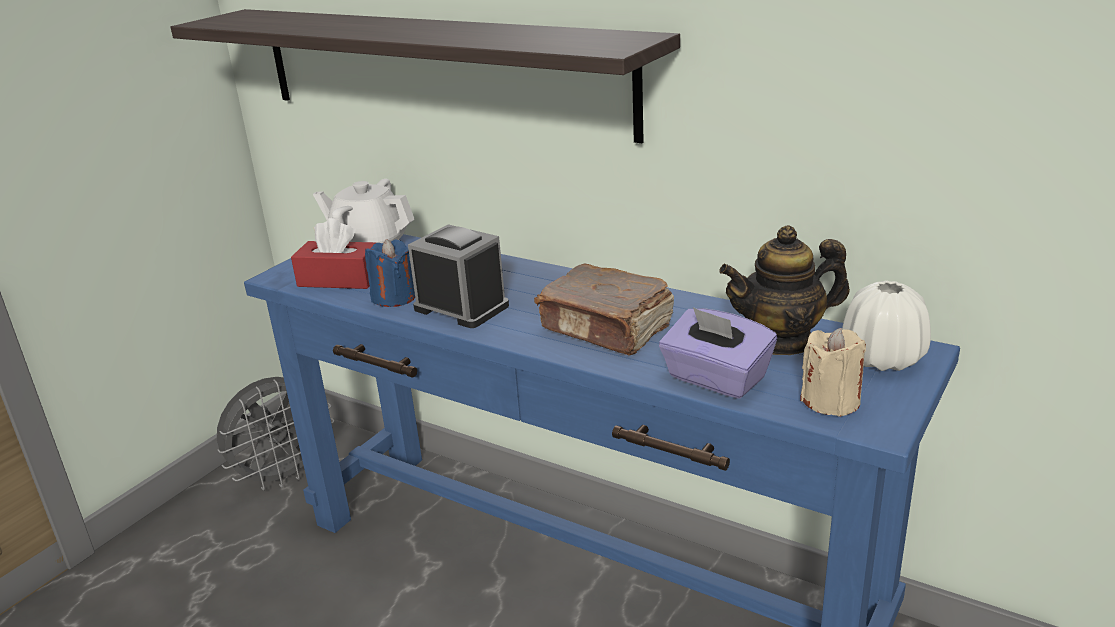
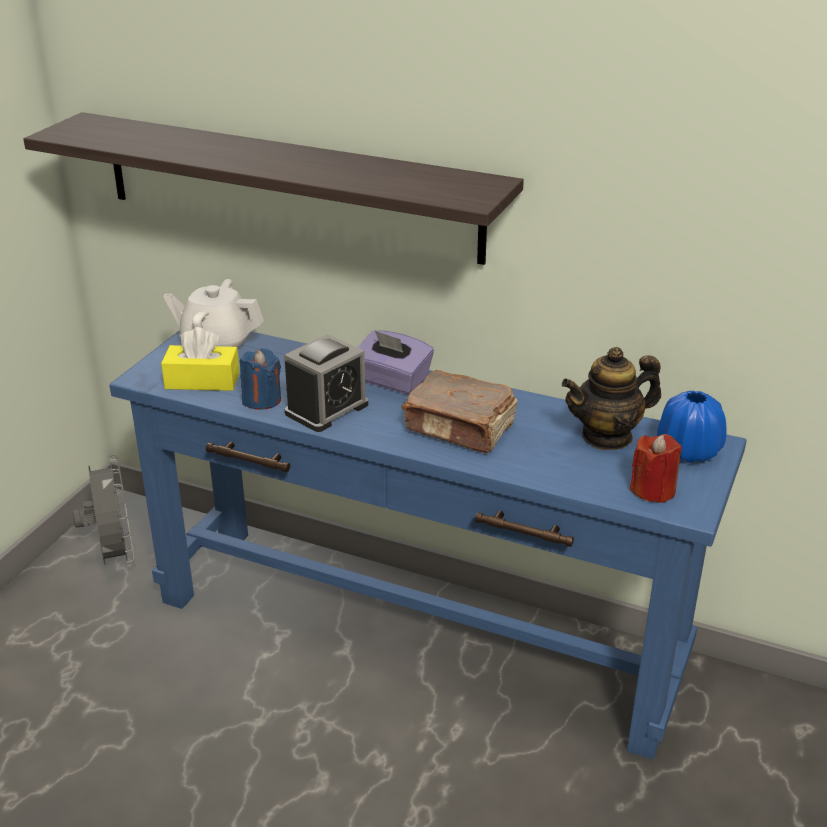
camera: 10 degrees left, 5 degrees up
grey fan [217,377,334,490] -> grey fan turned 60 degrees counterclockwise [72,454,135,567]
red tissue box [291,218,376,289] -> yellow tissue box [161,327,240,391]
alarm clock [408,224,509,328] -> alarm clock turned 105 degrees clockwise [284,334,368,432]
purple tissue box [659,307,777,399] -> purple tissue box moved to [358,330,434,394]
beige candle [800,328,866,417] -> red candle [630,434,682,503]
white vase [842,281,931,371] -> blue vase [657,391,727,463]

